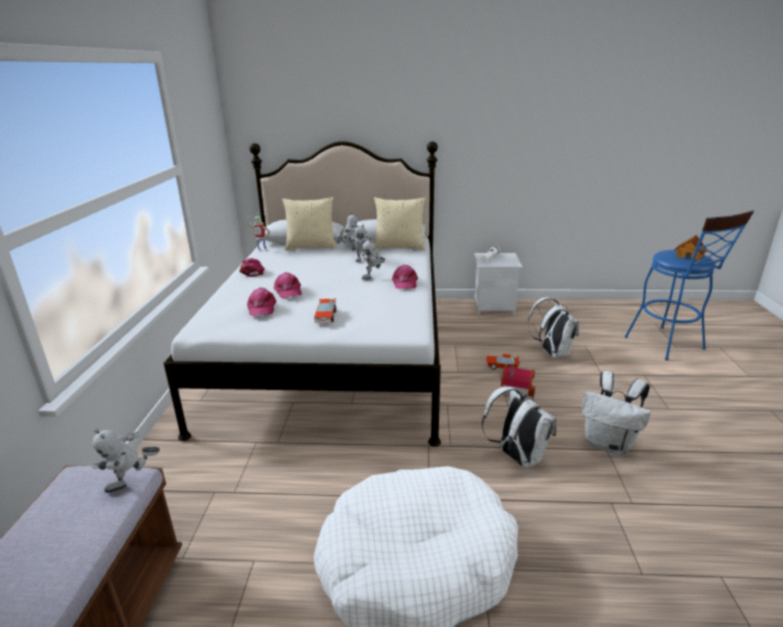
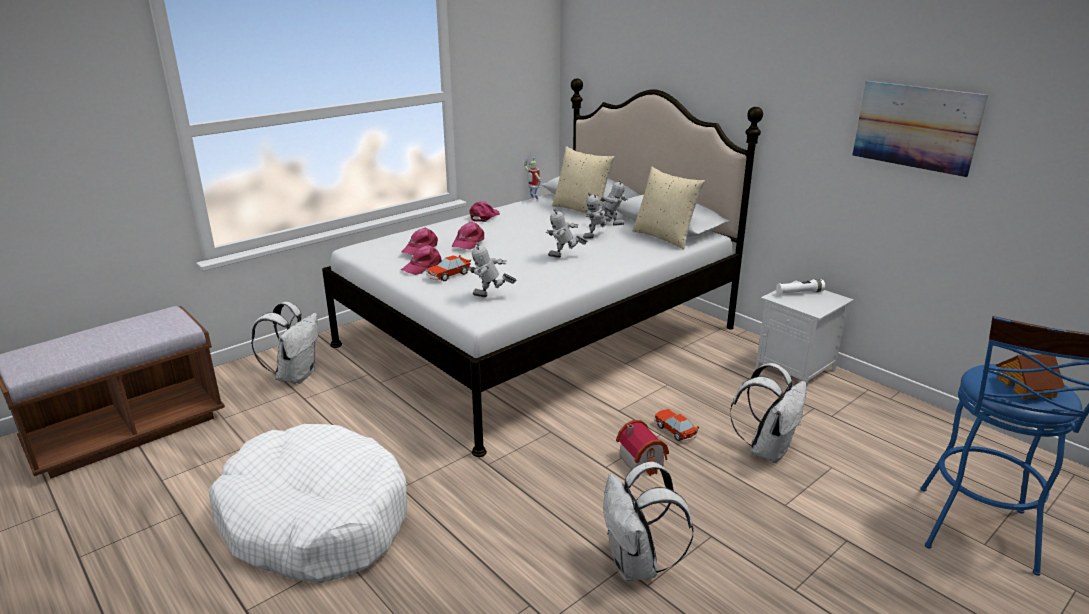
camera: 45 degrees right, 0 degrees up
toy robot [92,428,160,493] -> toy robot moved to [467,242,516,297]
pink cap [392,265,418,289] -> pink cap moved to [401,245,442,275]
white backpack [482,387,557,468] -> white backpack moved to [251,302,318,384]
none -> picture [852,81,988,177]

